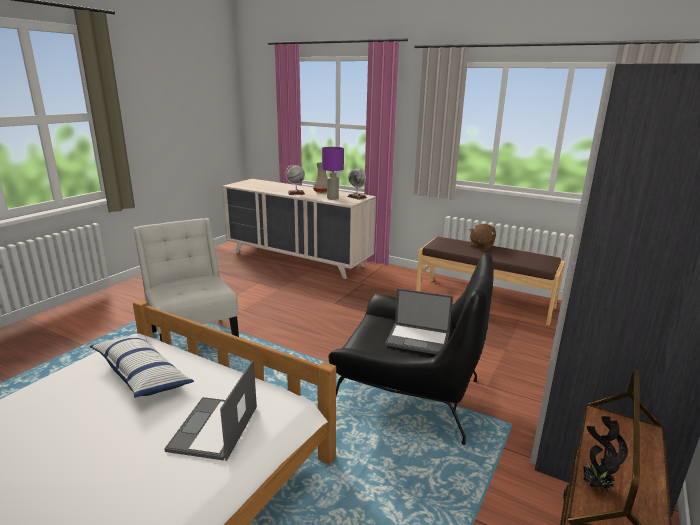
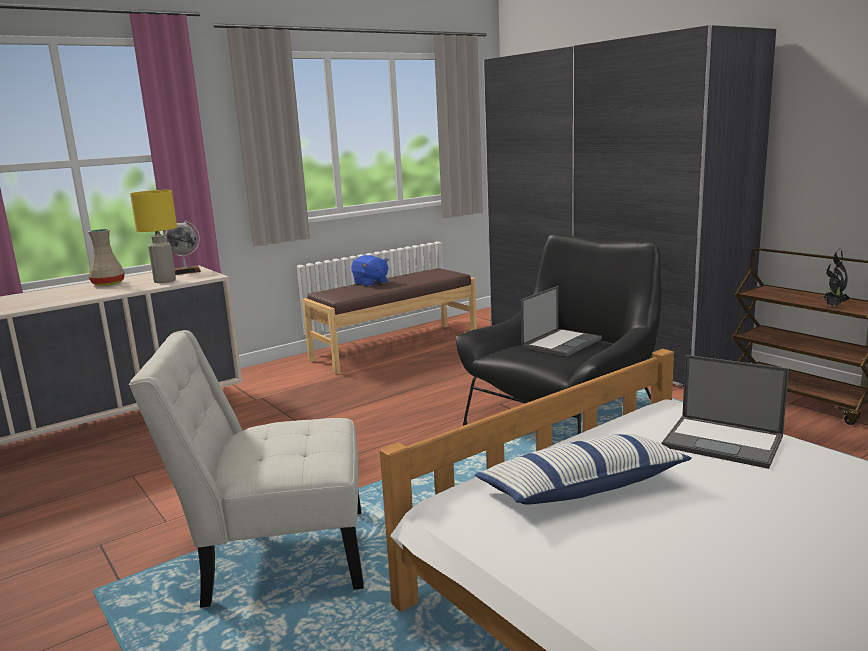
camera: 65 degrees left, 5 degrees down
globe [286,165,305,195] -> none
purple table lamp [322,147,344,200] -> yellow table lamp [130,190,177,283]
brown plush toy [470,224,496,250] -> blue plush toy [351,255,389,287]

